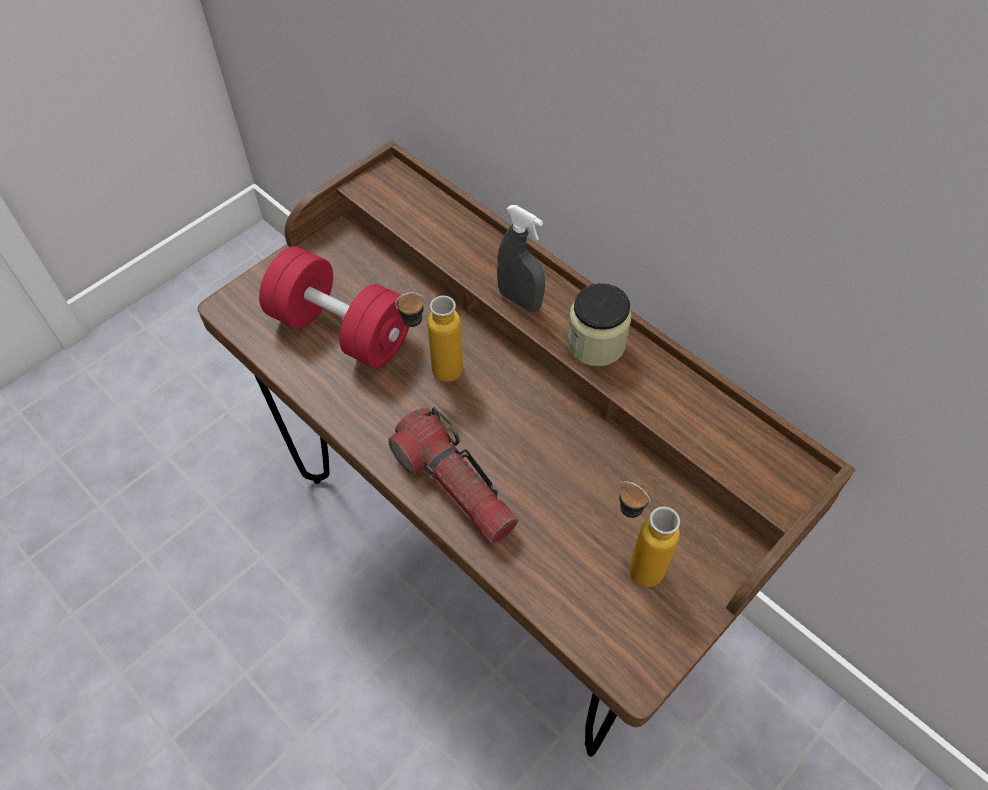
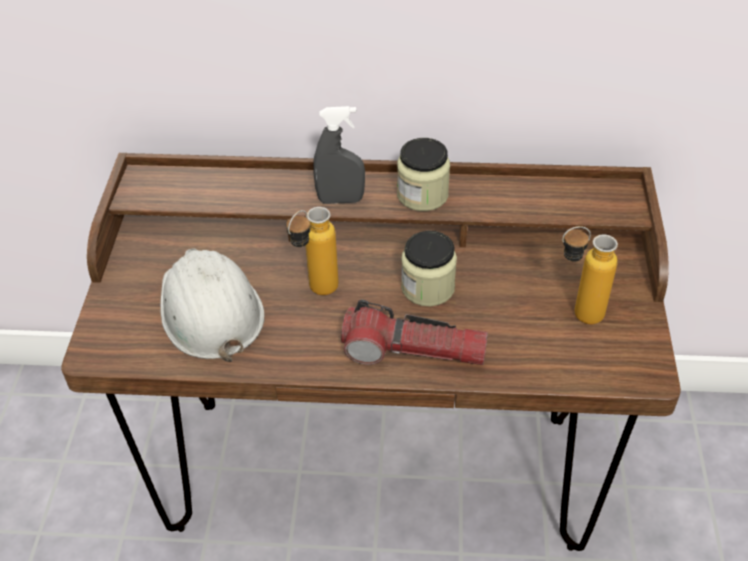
camera: 40 degrees left, 10 degrees down
red dumbbell [259,246,409,368] -> white hard hat [160,248,264,362]
none -> jar [401,231,457,307]

